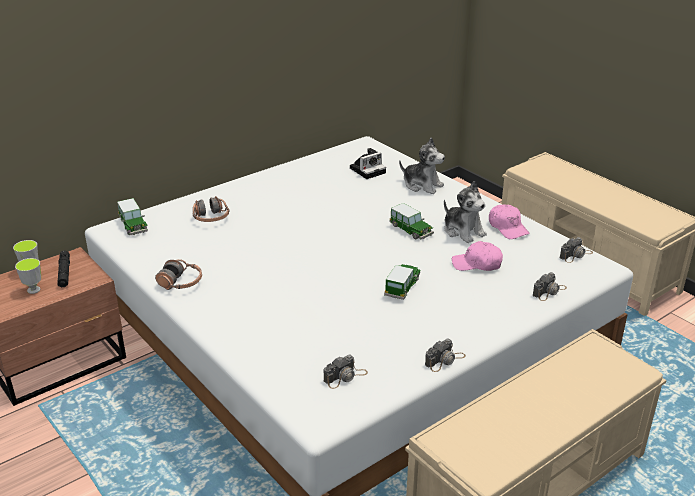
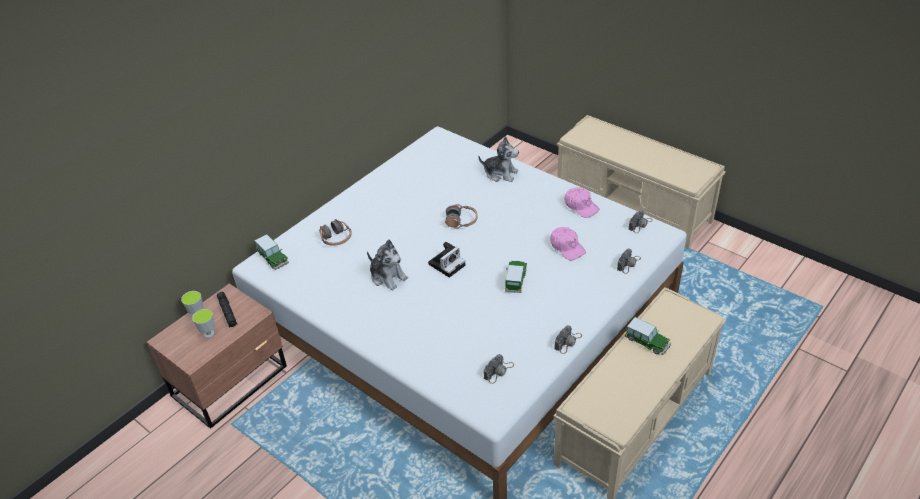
camera: 10 degrees left, 10 degrees up
headphones [155,259,202,290] -> headphones moved to [445,204,477,229]
camera [350,148,386,179] -> camera moved to [428,242,465,278]
toy car [389,203,434,240] -> toy car moved to [625,317,671,355]
plush toy [444,181,487,243] -> plush toy moved to [367,239,408,291]
pink cap [452,241,503,271] -> pink cap turned 120 degrees counterclockwise [550,227,586,260]

